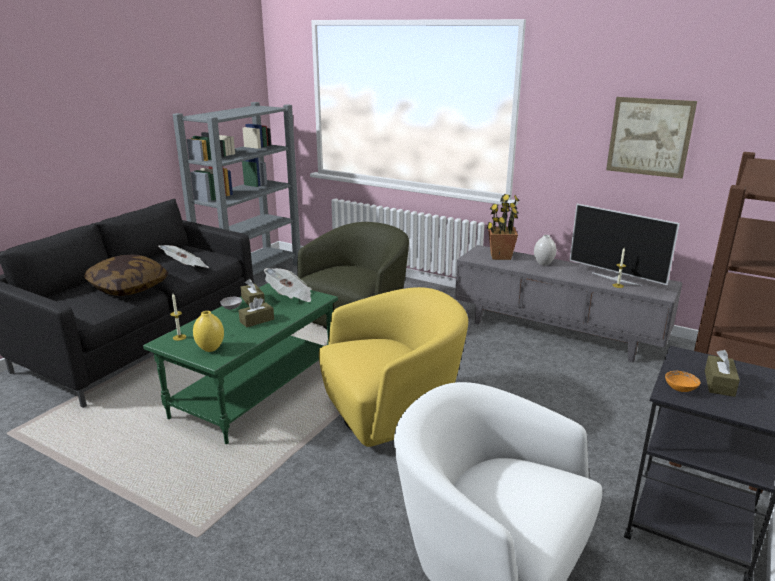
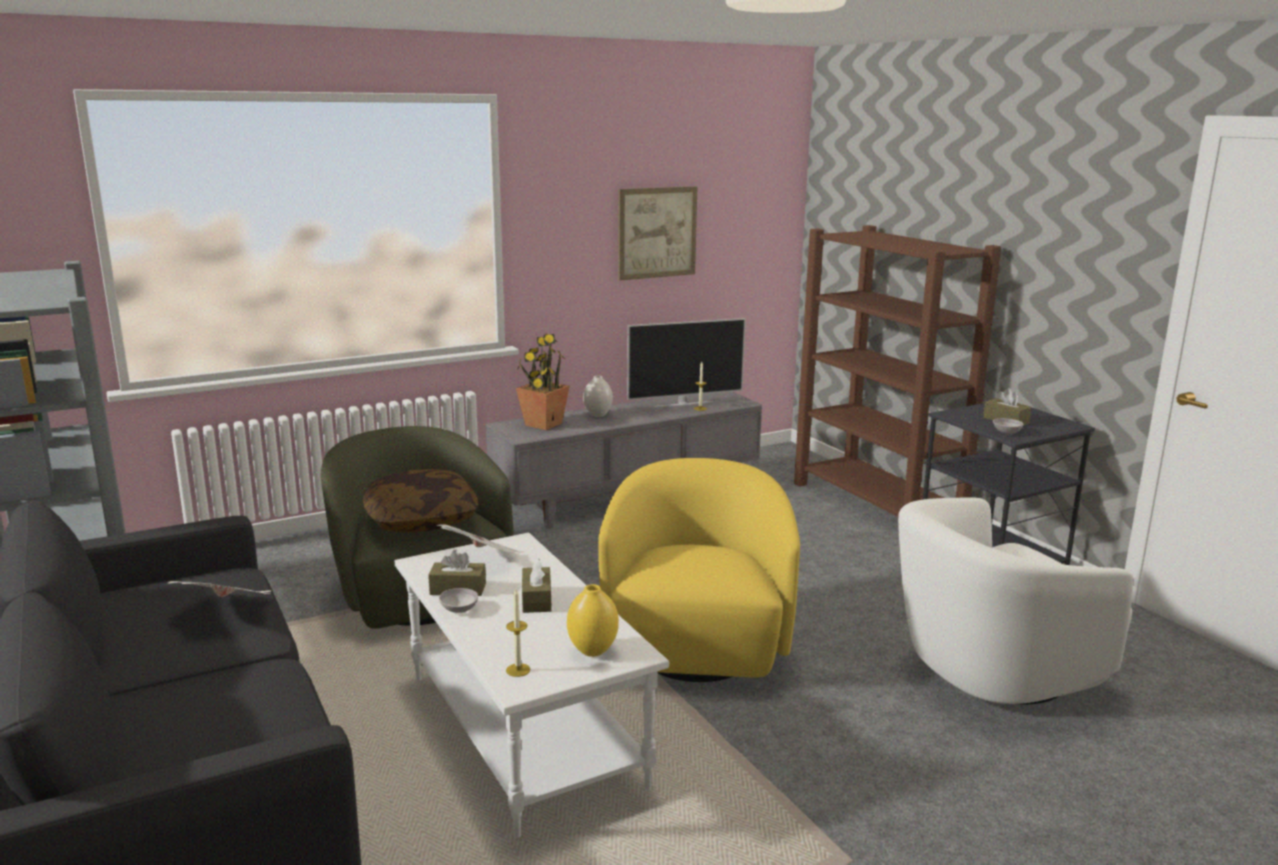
camera: 60 degrees left, 5 degrees down
pillow [84,254,168,296] -> pillow moved to [363,469,478,532]
green coffee table [143,283,338,444] -> white coffee table [395,532,669,838]
orange bowl [665,371,701,392] -> grey bowl [993,418,1024,434]

